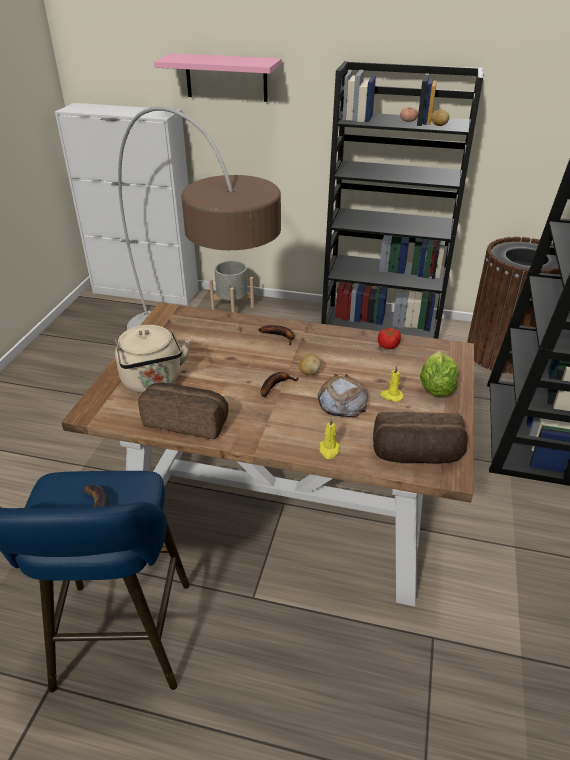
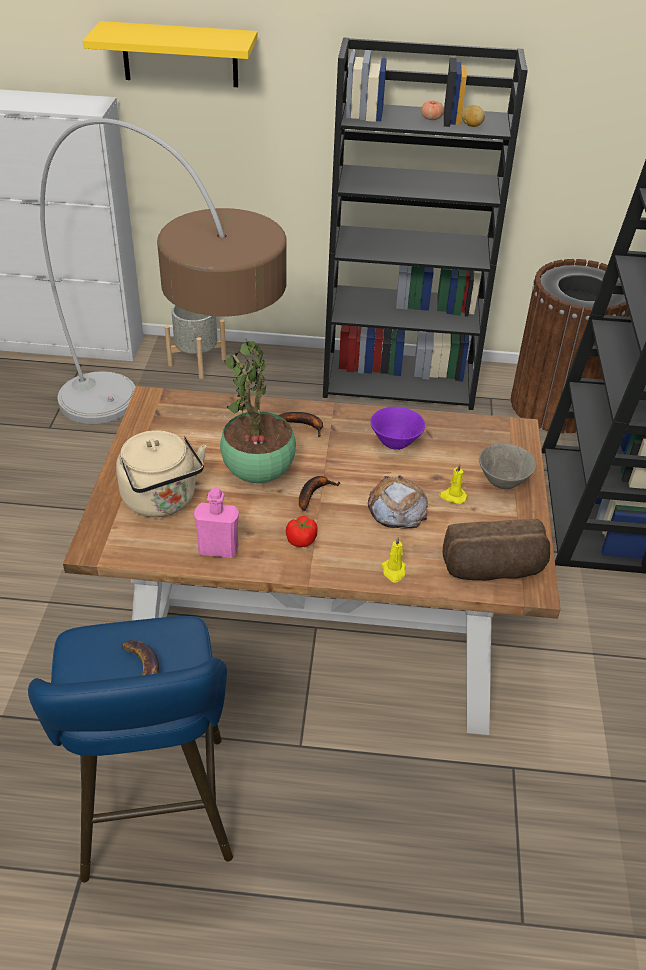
camera: 10 degrees left, 5 degrees up
bread [138,382,229,439] -> pink bottle [194,487,239,558]
pink shelf [154,53,282,102] -> yellow shelf [83,21,258,87]
potato [299,353,321,375] -> none
tomato [378,328,401,349] -> tomato moved to [286,516,318,547]
lettuce [420,351,459,397] -> grey bowl [479,443,536,489]
none -> potted plant [220,339,296,483]
none -> purple bowl [370,407,425,450]

